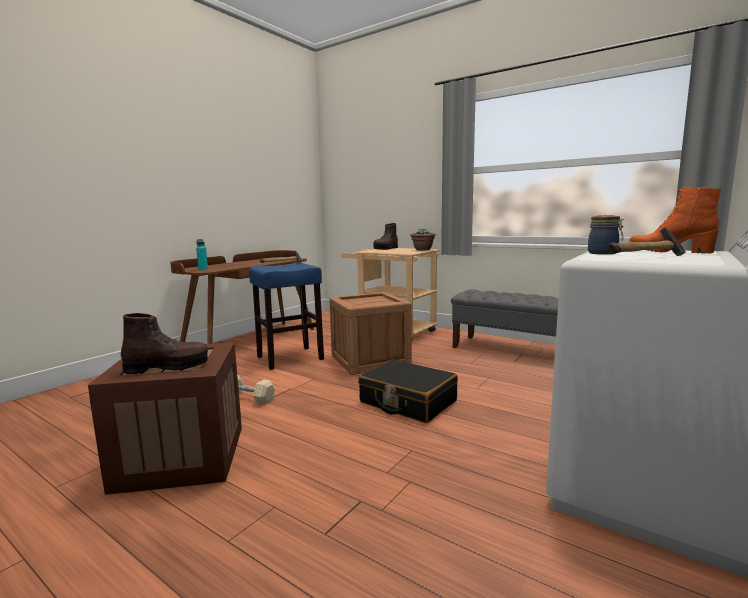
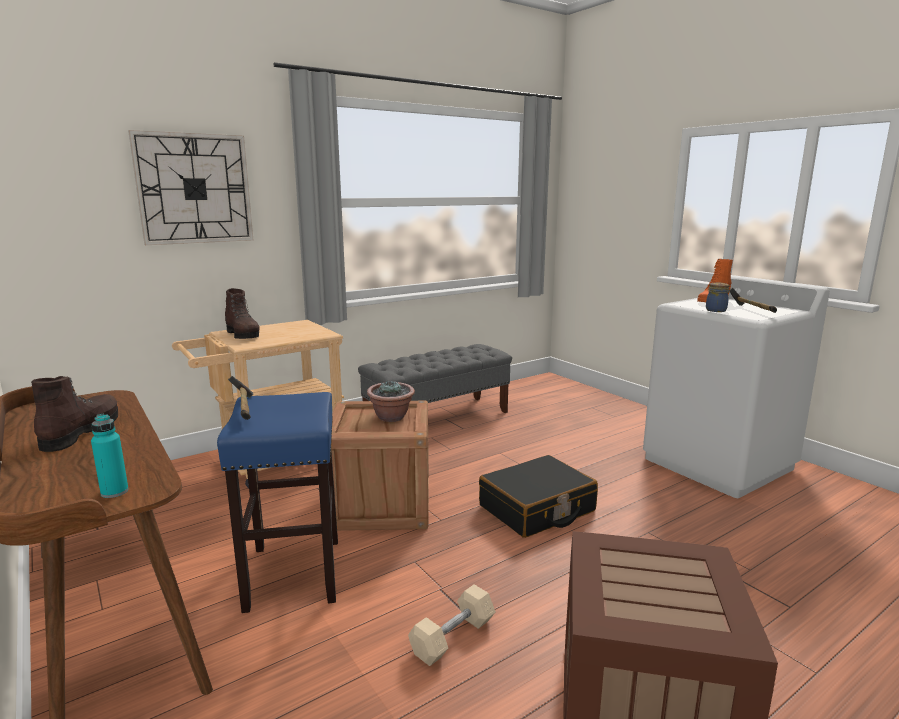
camera: 70 degrees left, 5 degrees up
brown boot [121,313,208,374] -> brown boot moved to [31,376,118,452]
potted plant [410,229,436,251] -> potted plant moved to [367,380,415,422]
none -> wall clock [128,130,253,245]

